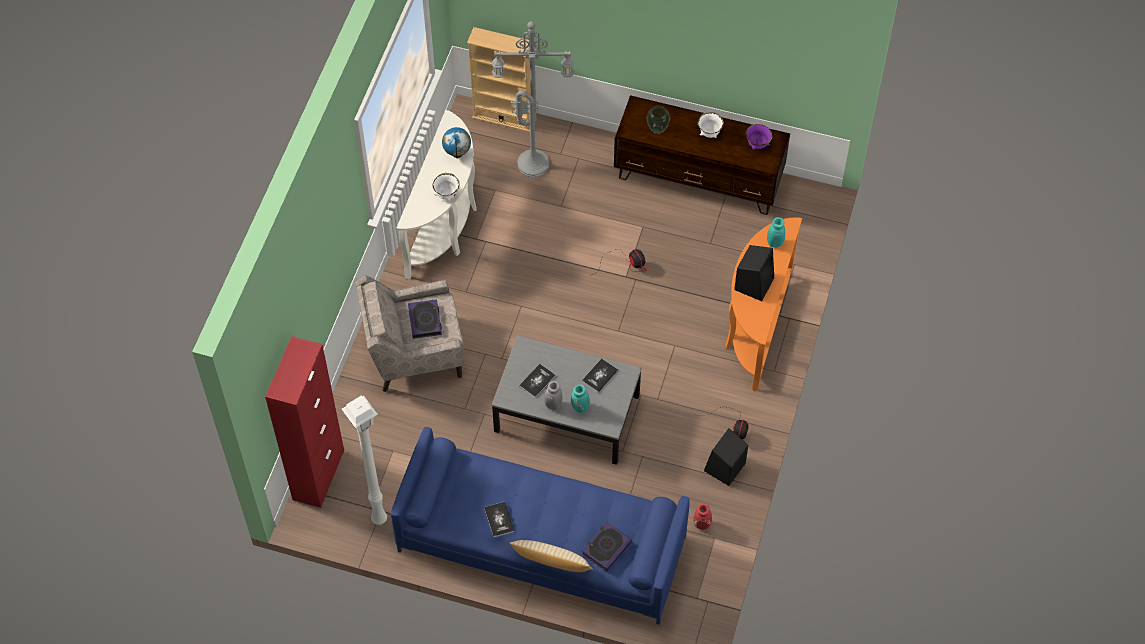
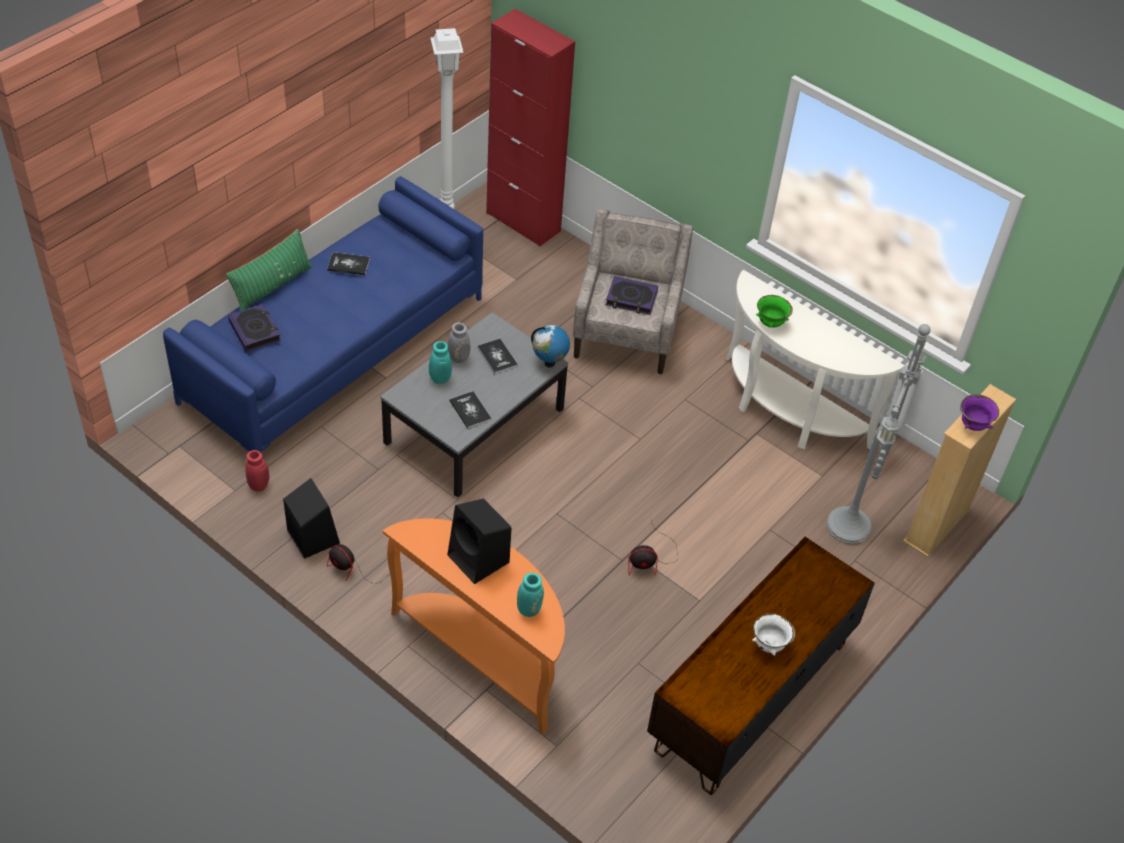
camera: 110 degrees right, 10 degrees down
white bowl [433,173,460,201] -> green bowl [756,295,793,328]
globe [442,127,471,159] -> globe moved to [531,325,570,368]
beige pillow [510,540,593,572] -> green pillow [226,229,312,311]
vase [647,106,670,134] -> none
purple bowl [746,124,772,150] -> purple bowl moved to [960,394,999,431]

